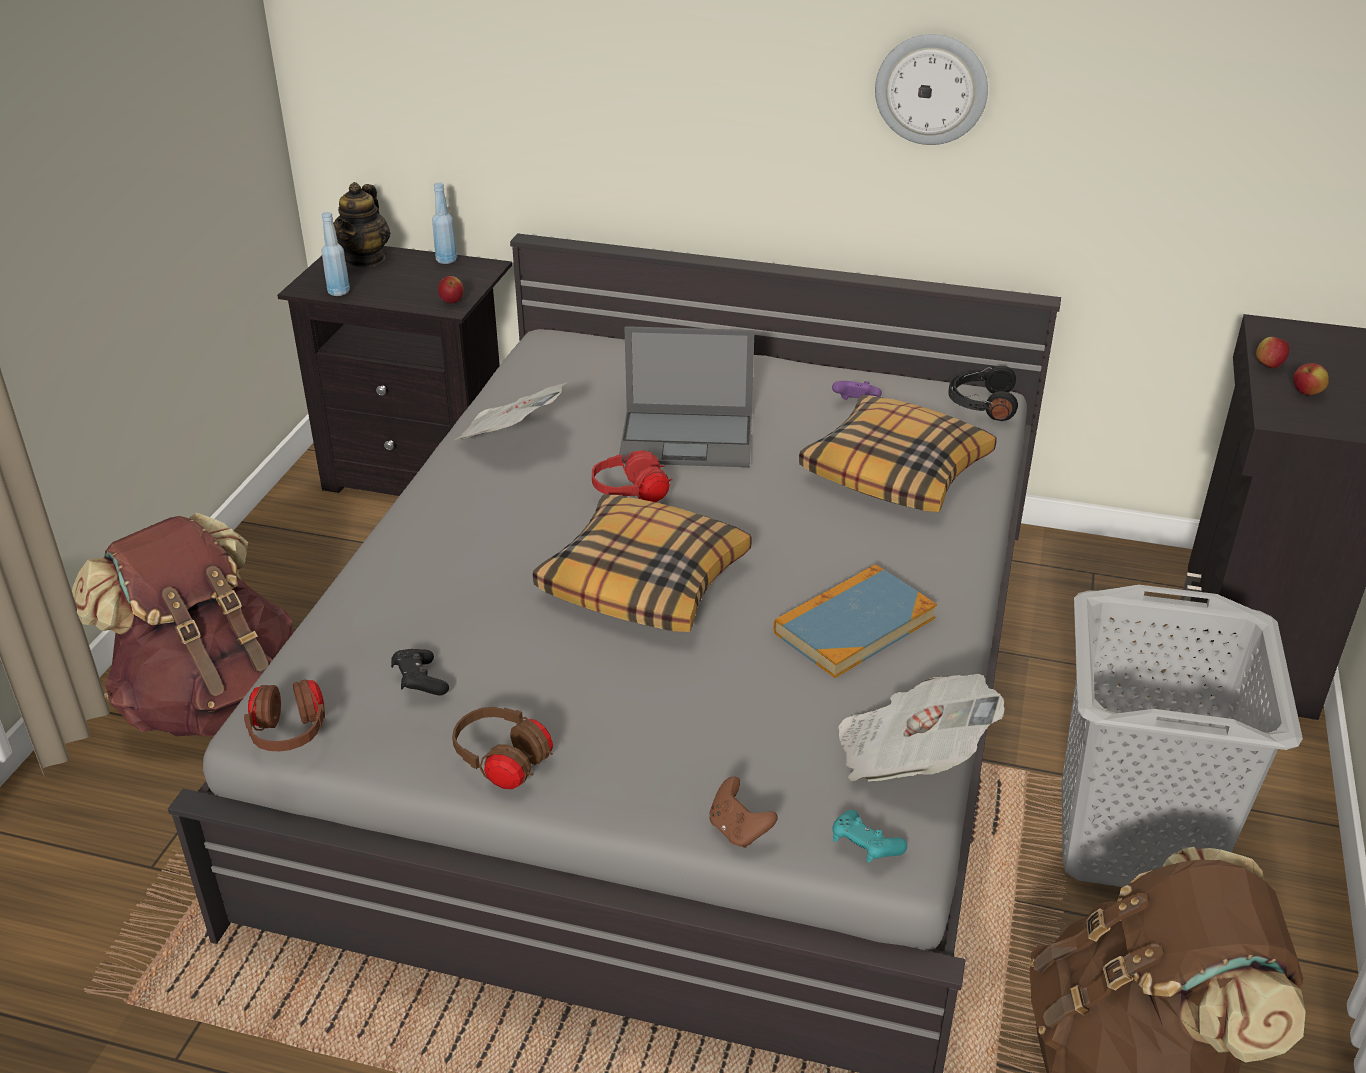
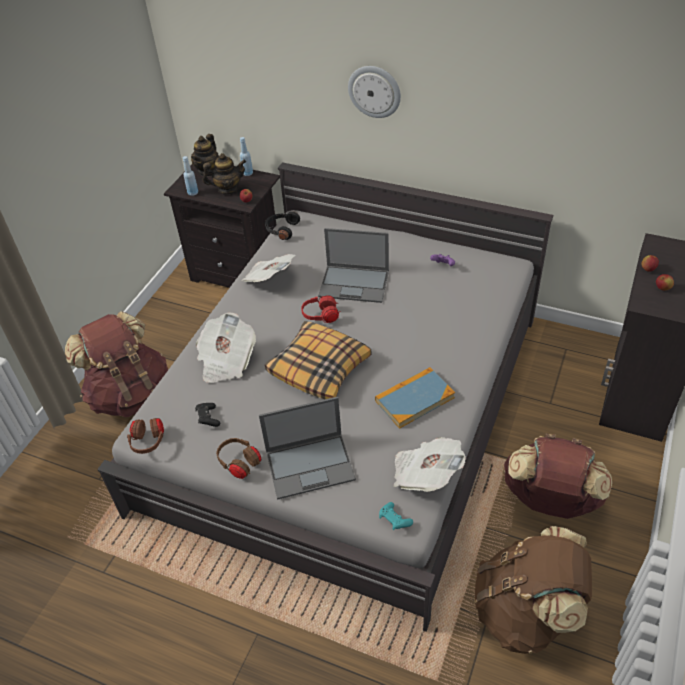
camera: 10 degrees right, 10 degrees up
brown game controller [709,776,778,848] -> none
pillow [799,395,997,512] -> none
wall clock [875,34,988,145] -> wall clock moved to [348,66,401,118]
black headphones [948,366,1018,421] -> black headphones moved to [265,212,300,240]
grey laundry basket [1062,585,1303,887] -> brown backpack [503,433,612,519]
none -> newspaper [196,312,256,383]
none -> teapot [203,153,246,195]
none -> laptop [259,397,356,500]

